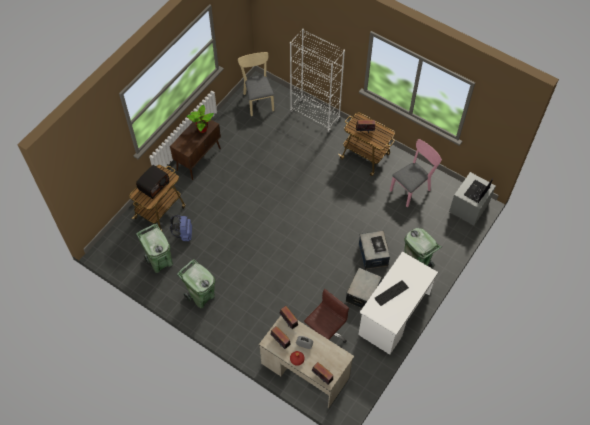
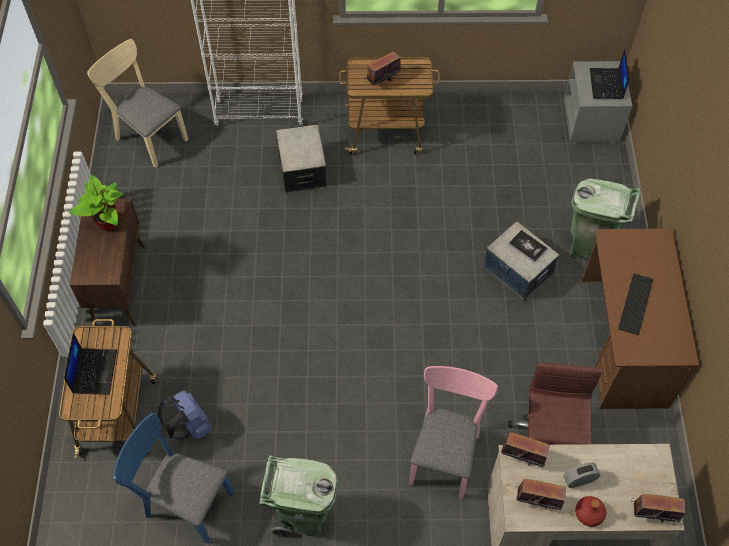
camera: 35 degrees left, 0 degrees up
radio [136,165,169,199] -> laptop [64,333,117,395]
green trash can [136,223,173,273] -> blue chair [113,413,235,544]
storage box [346,268,382,308] -> storage box moved to [276,125,327,193]
white desk [358,251,438,355] -> brown desk [582,229,699,409]
pink chair [390,139,442,207] -> pink chair moved to [409,366,498,499]

